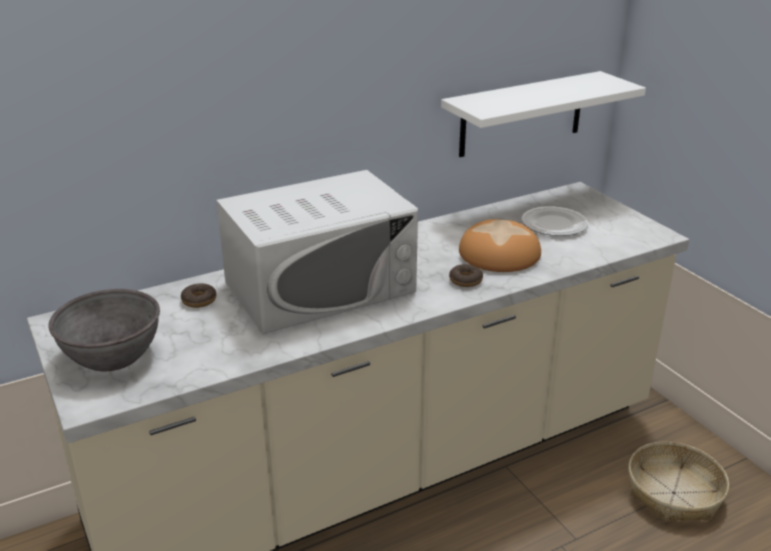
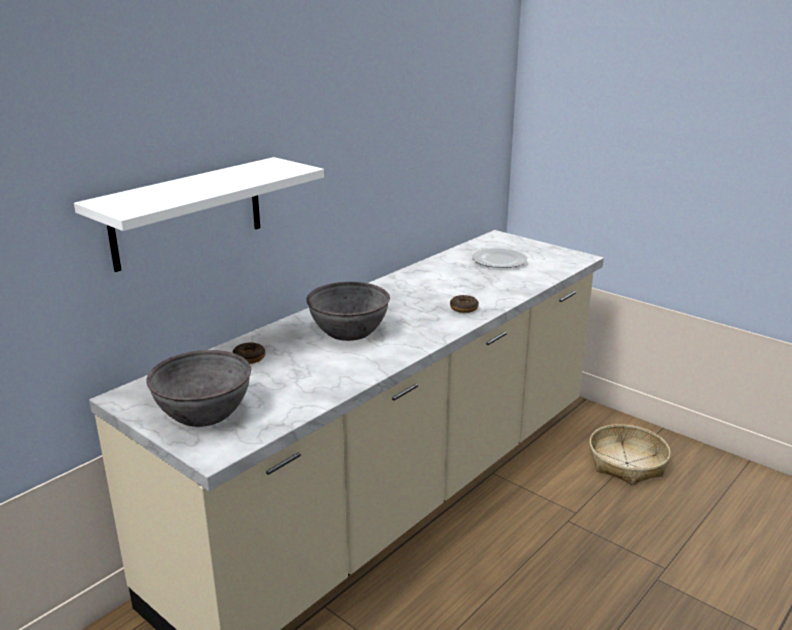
camera: 20 degrees left, 5 degrees down
white microwave [216,170,418,334] -> grey bowl [306,282,390,341]
white shelf [441,71,646,157] -> white shelf moved to [74,157,324,272]
bread [459,219,541,272] -> none

